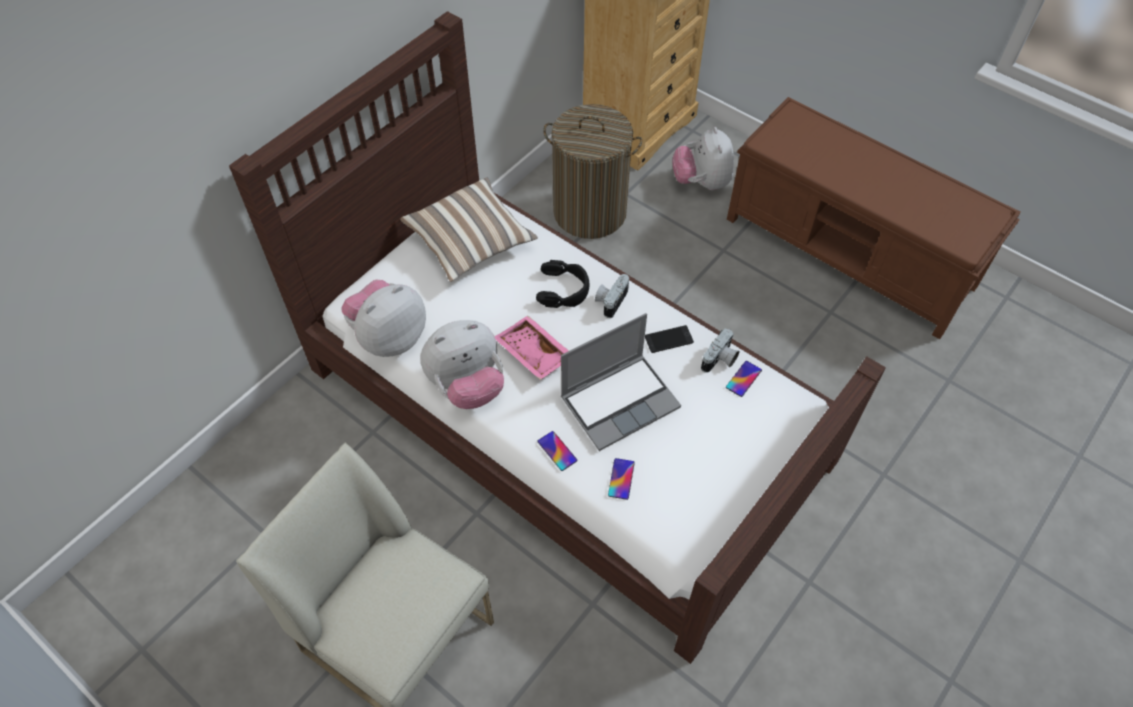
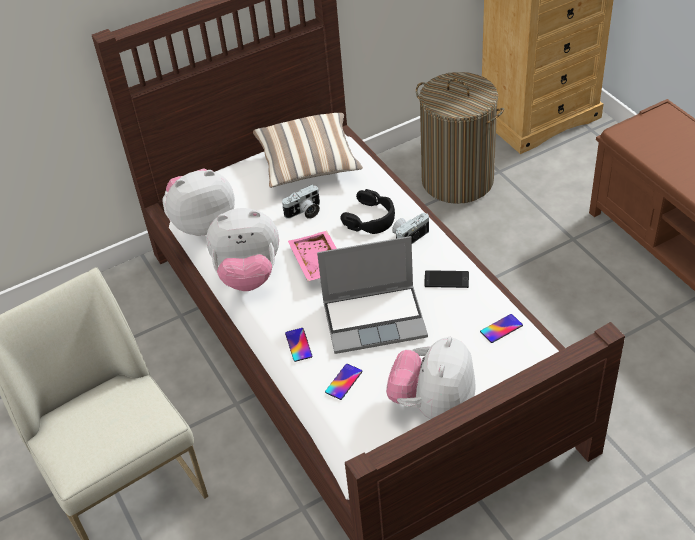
camera: 25 degrees right, 10 degrees down
plush toy [672,127,734,190] -> plush toy moved to [386,336,476,419]
camera [701,328,740,373] -> camera moved to [282,184,320,219]

